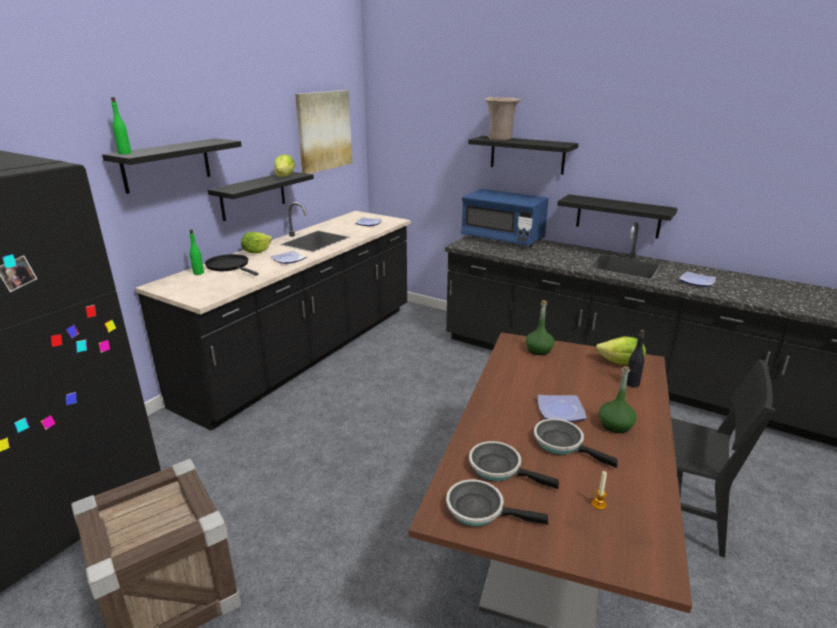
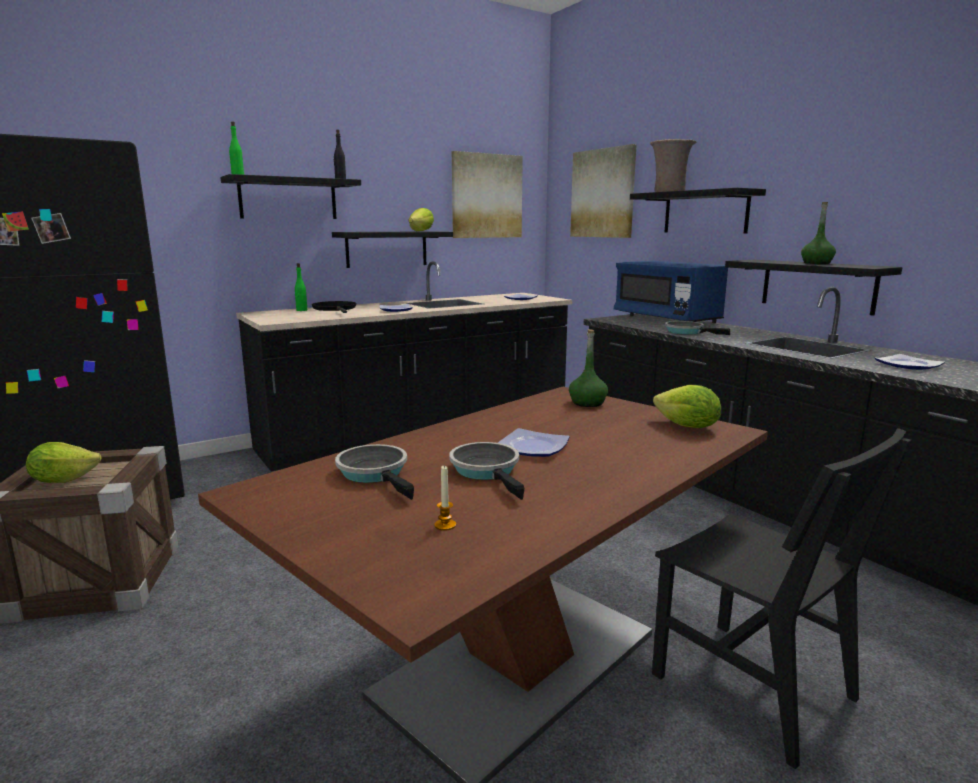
camera: 25 degrees right, 10 degrees down
lettuce [241,232,272,253] -> lettuce moved to [26,442,102,483]
frying pan [446,479,548,526] -> frying pan moved to [665,321,730,335]
green bottle [599,366,637,433] -> green bottle moved to [801,202,836,264]
black bottle [627,330,645,388] -> black bottle moved to [334,129,346,179]
none -> picture [570,144,637,238]

